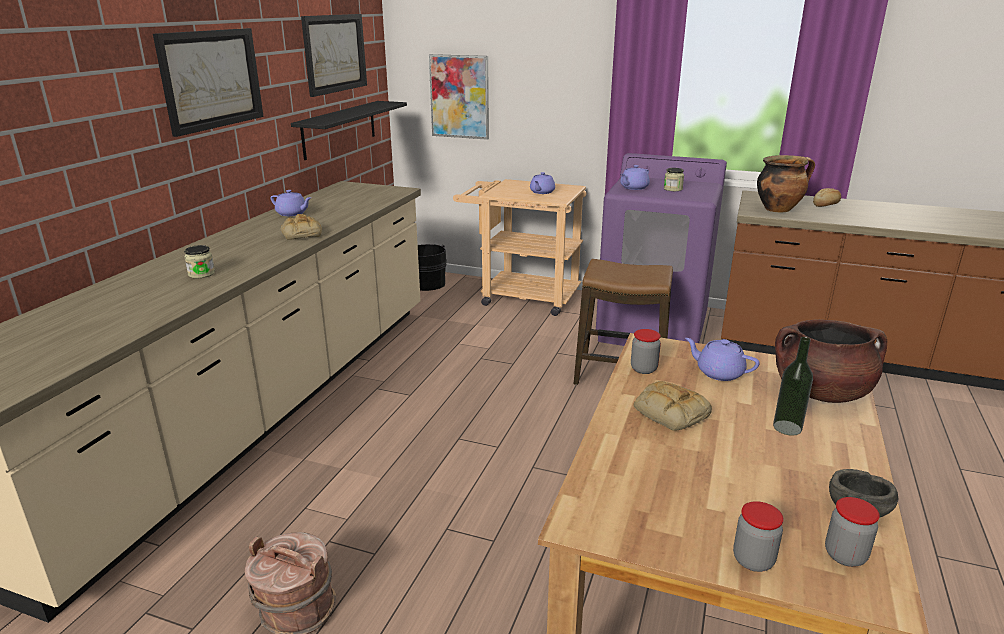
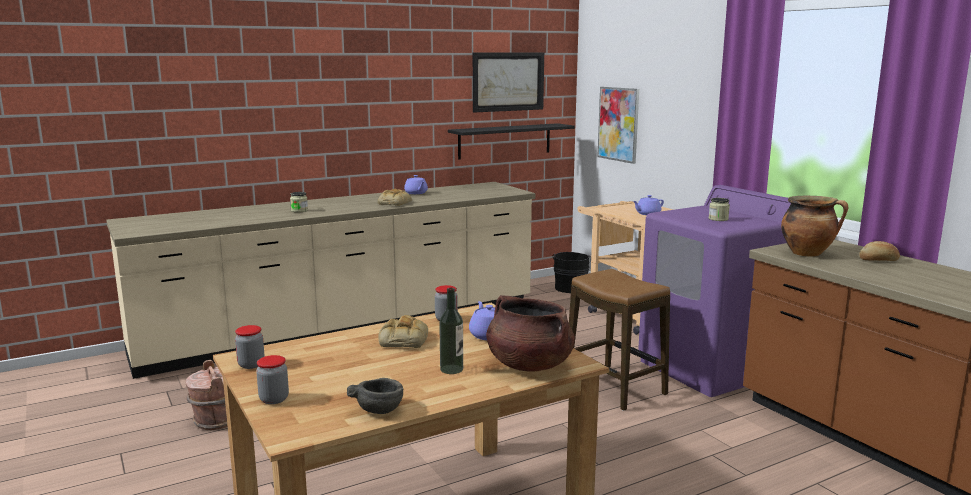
camera: 40 degrees right, 10 degrees down
picture [153,28,264,137] -> none
purple teapot [620,165,650,190] -> none
jar [825,497,880,567] -> jar moved to [235,325,265,369]

